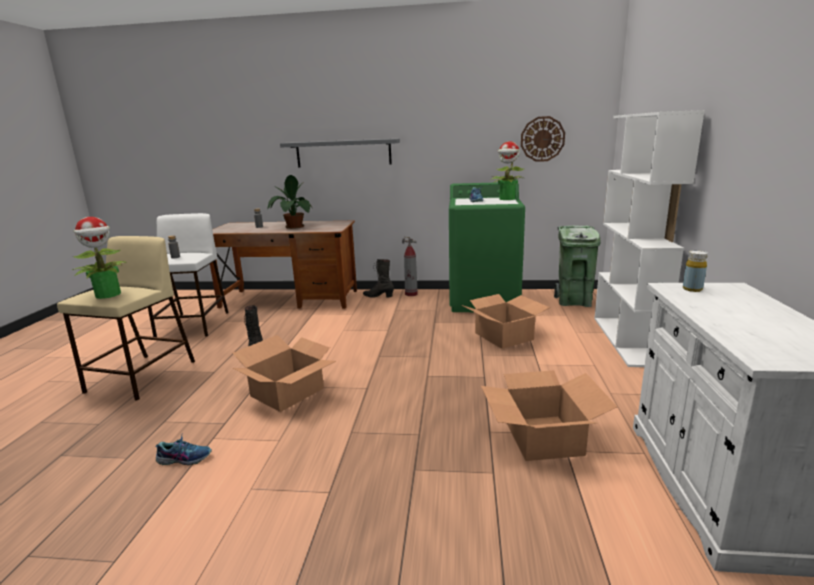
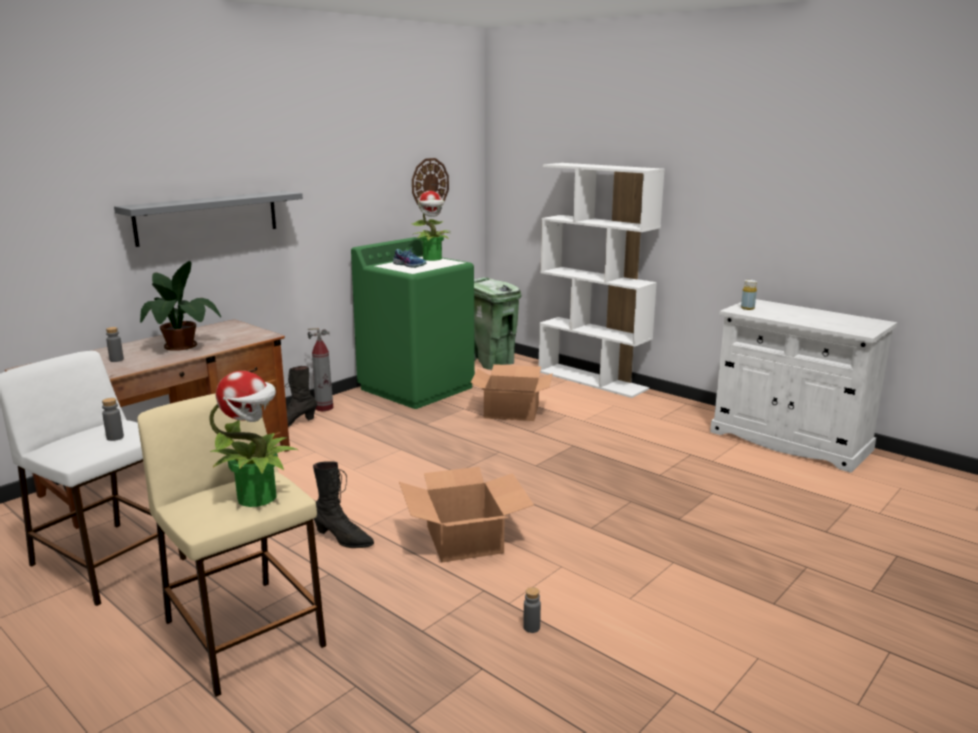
camera: 55 degrees left, 0 degrees up
shoe [156,435,212,465] -> grey bottle [523,587,541,633]
cardboard box [481,370,617,461] -> none

